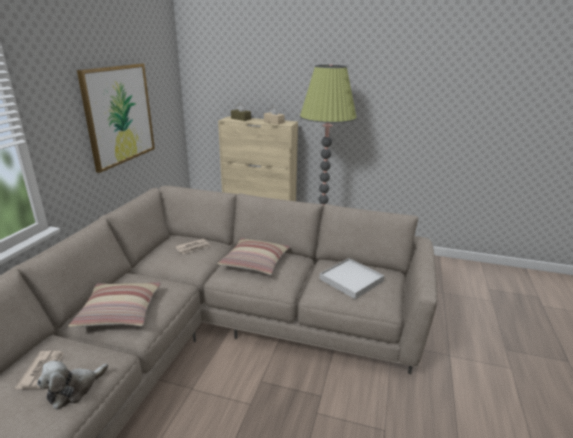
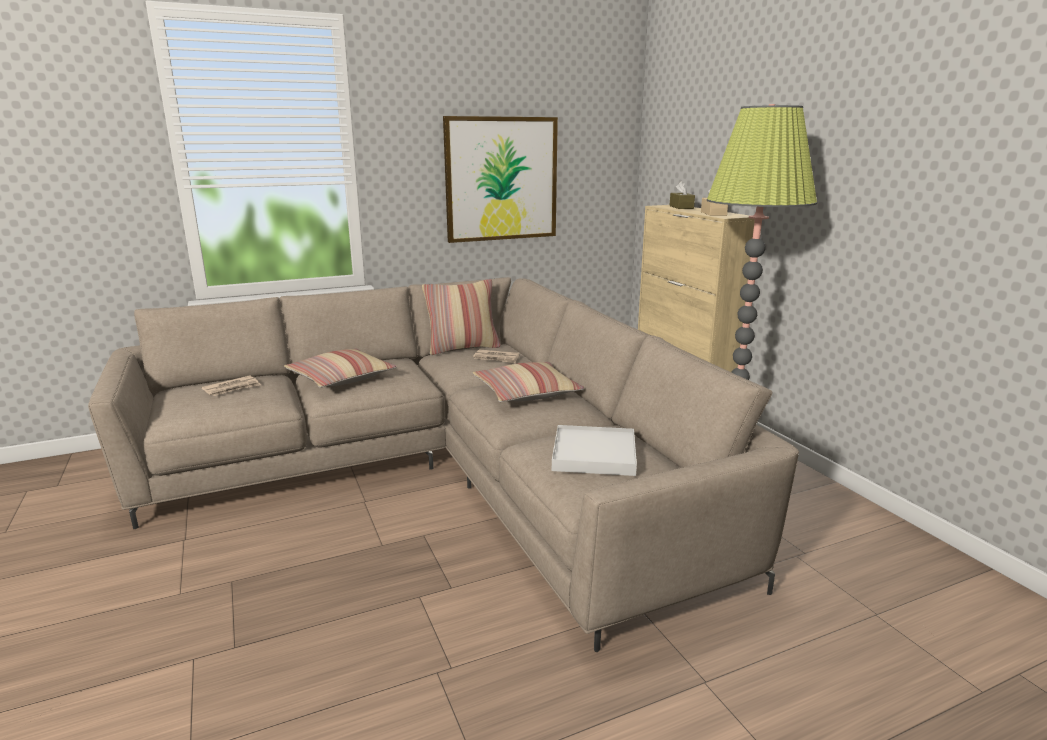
camera: 50 degrees right, 5 degrees down
plush toy [37,360,108,410] -> none
none -> pillow [422,279,500,355]

